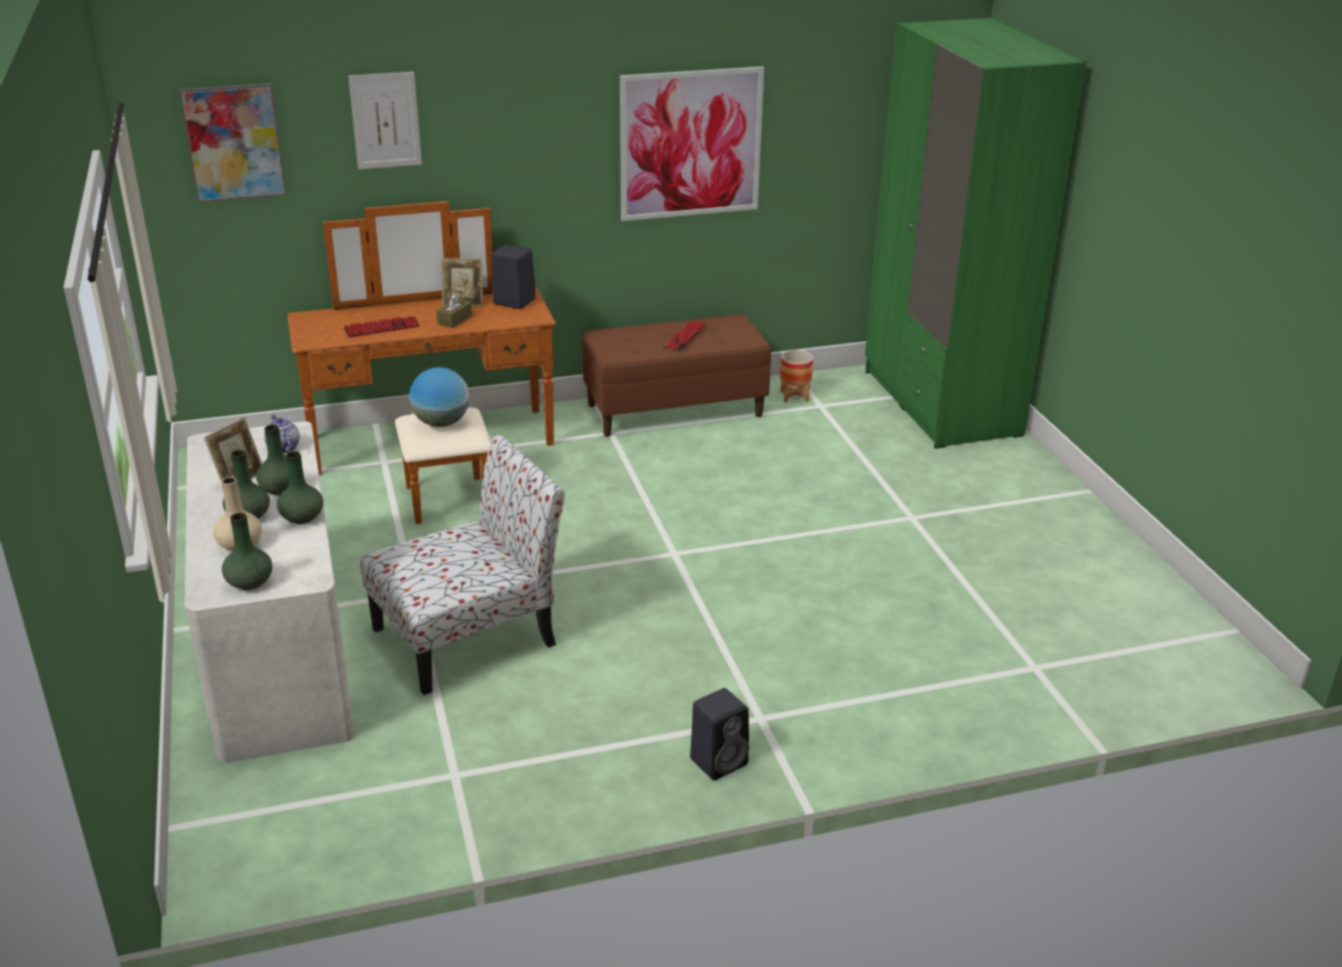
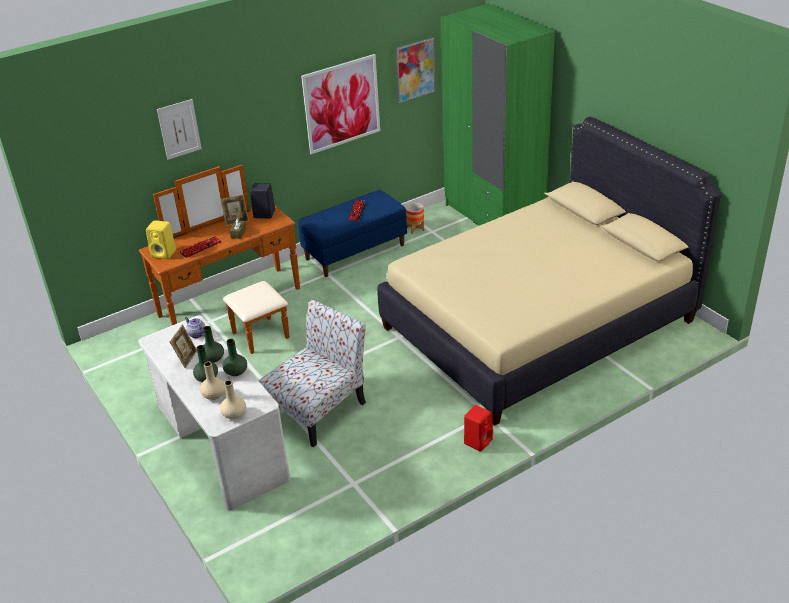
camera: 15 degrees left, 5 degrees up
picture [178,83,287,203] -> picture moved to [395,37,435,103]
green vase [222,513,272,590] -> beige vase [220,380,246,419]
globe [409,367,469,427] -> none
brown bench [582,314,771,437] -> blue bench [298,190,407,277]
black speaker [690,688,749,780] -> red speaker [464,405,493,452]
none -> yellow speaker [146,220,176,259]
none -> beige bed [377,117,721,426]

